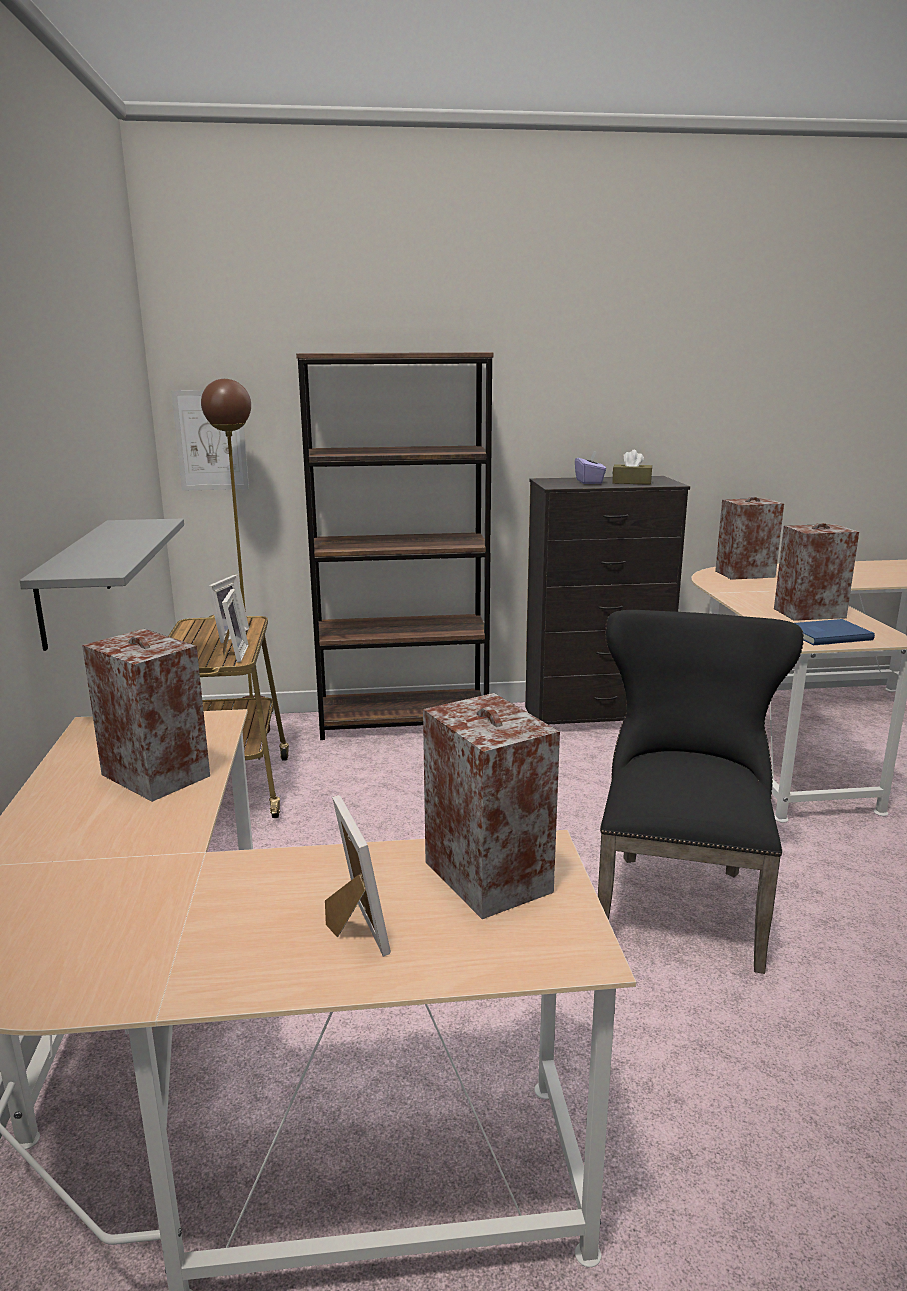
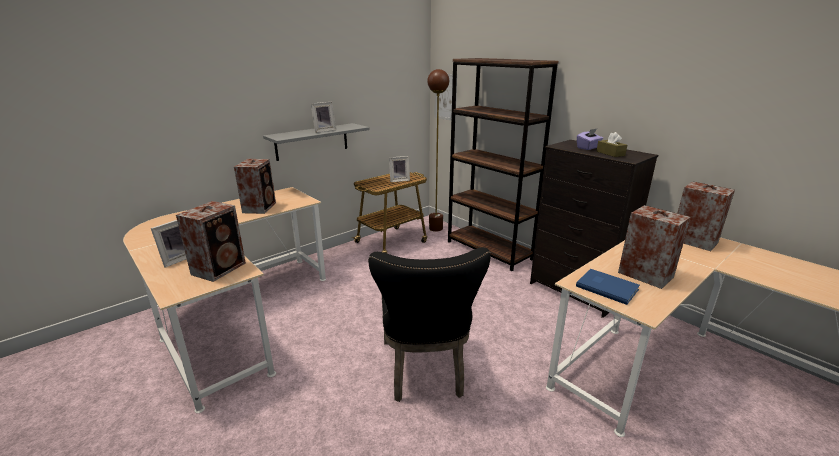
camera: 55 degrees right, 5 degrees up
picture frame [222,589,249,662] -> picture frame moved to [310,102,336,133]
black chair [598,610,804,974] -> black chair turned 105 degrees clockwise [368,247,491,402]

